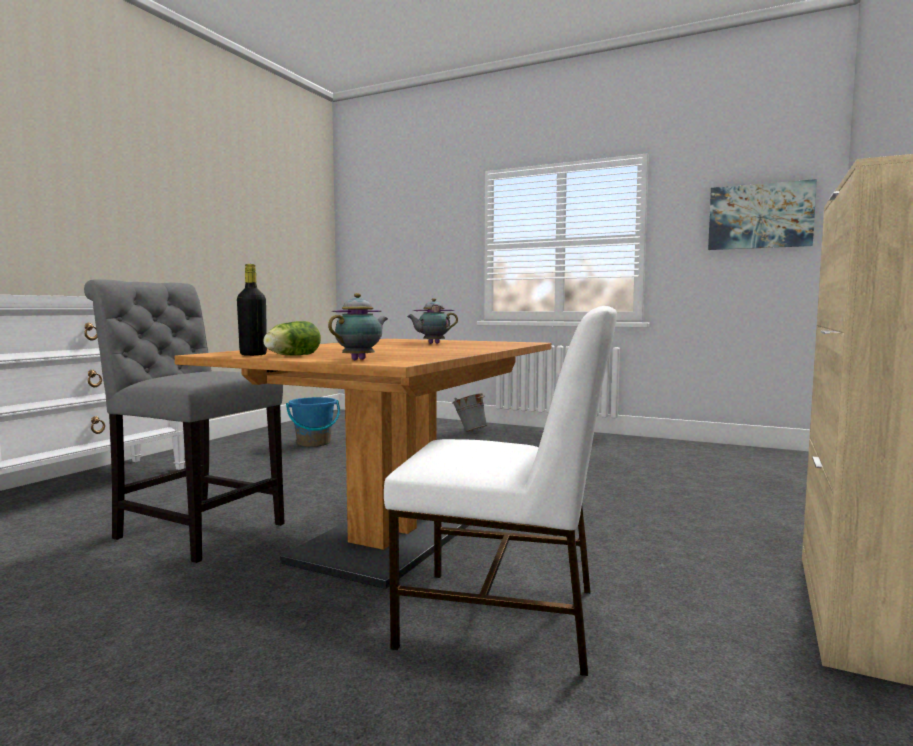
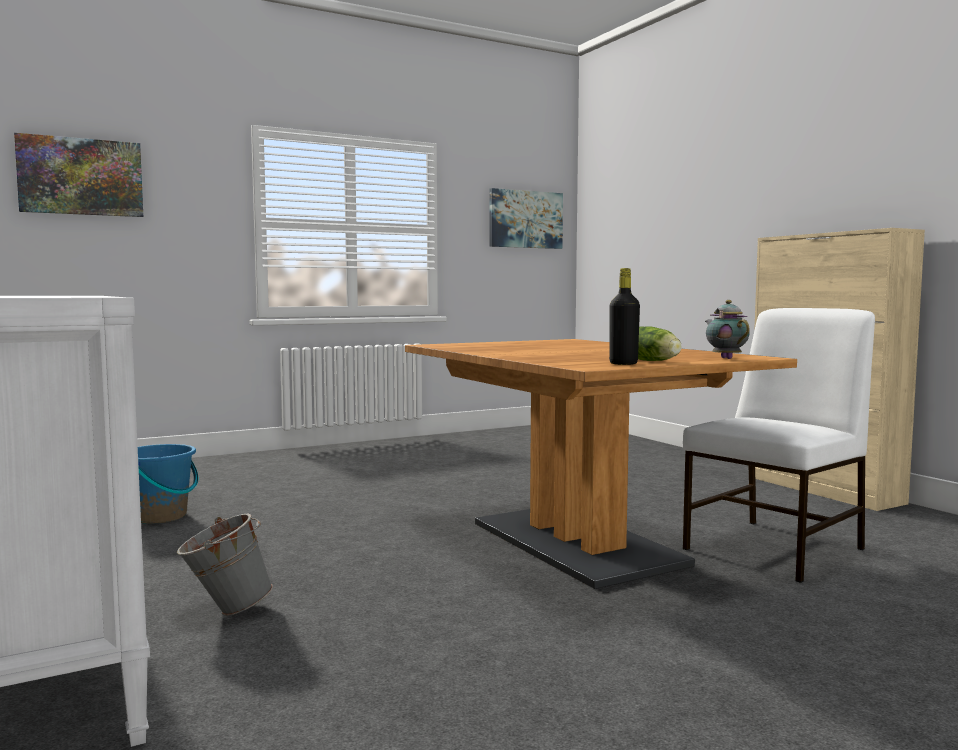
camera: 55 degrees left, 0 degrees up
grey chair [84,279,285,563] -> none
teapot [407,298,458,344] -> none
grey bucket [452,393,487,432] -> grey bucket moved to [177,514,273,616]
none -> picture [14,133,143,217]

